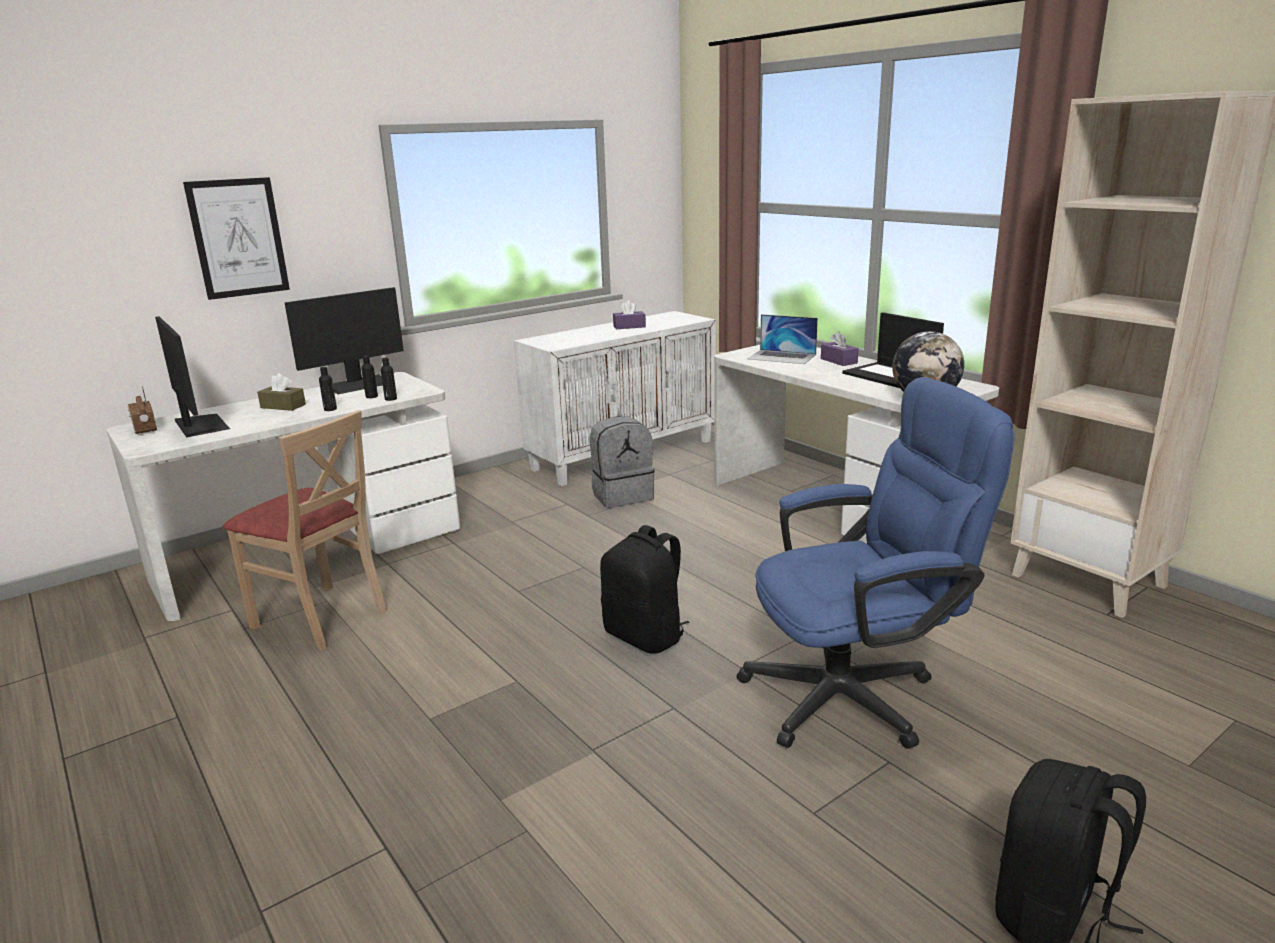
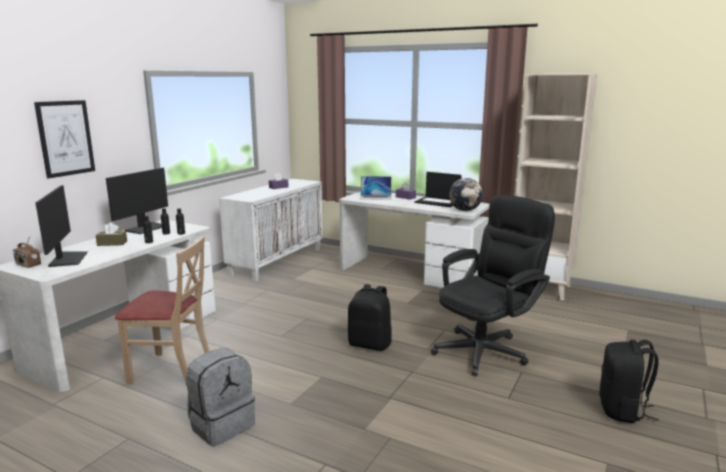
camera: 25 degrees left, 5 degrees down
monitor [155,316,230,438] -> monitor turned 45 degrees clockwise [35,185,89,267]
grey backpack [590,416,655,508] -> grey backpack moved to [186,348,255,446]
blue office chair [737,377,1015,749] -> black office chair [431,195,555,376]

